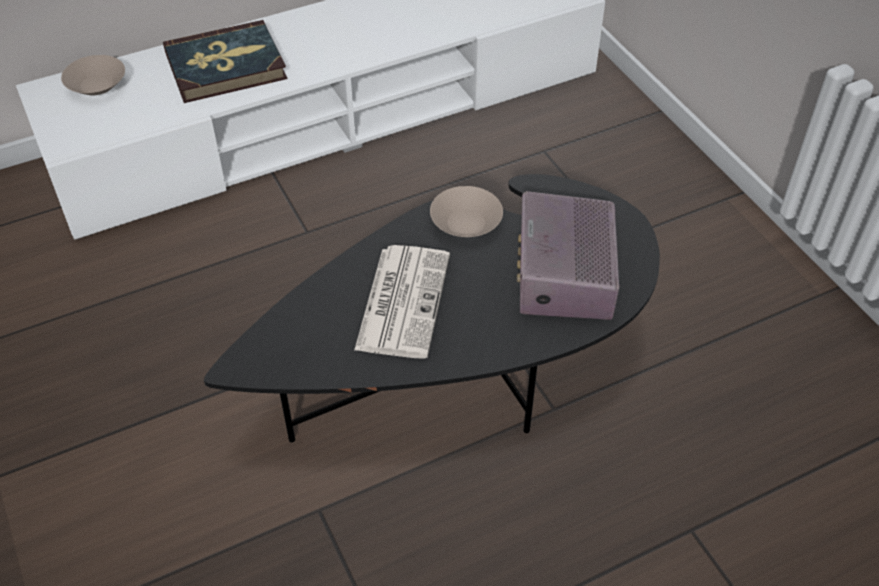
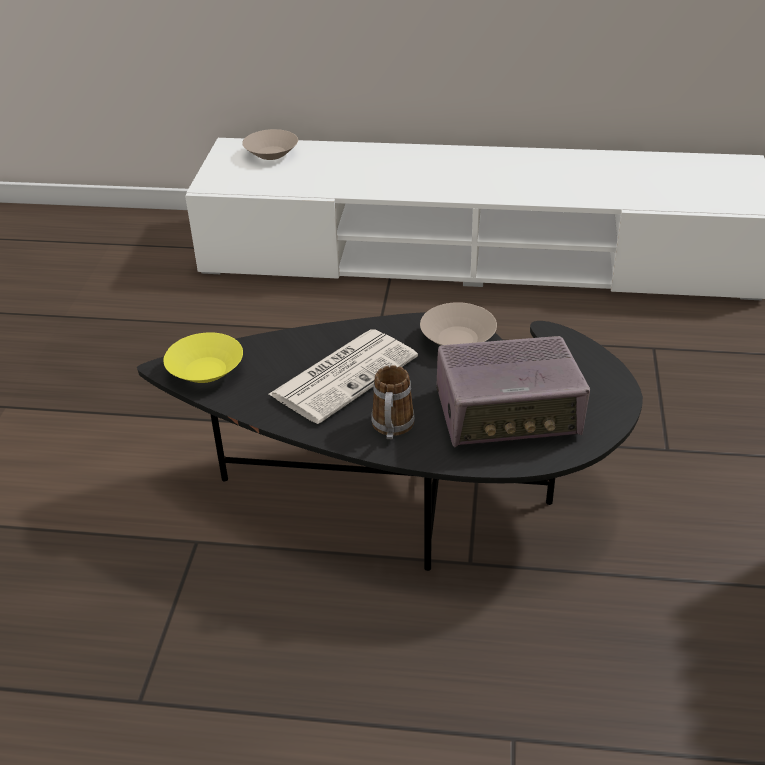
camera: 35 degrees right, 10 degrees down
book [163,20,288,103] -> none
radio [517,191,620,320] -> radio turned 135 degrees counterclockwise [436,336,590,447]
none -> yellow bowl [163,332,243,383]
none -> mug [371,365,415,440]

